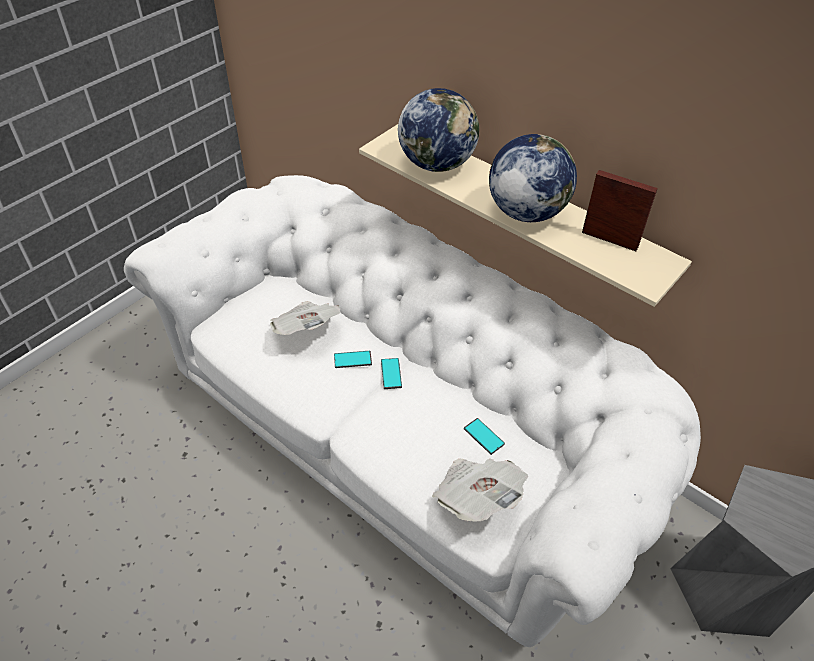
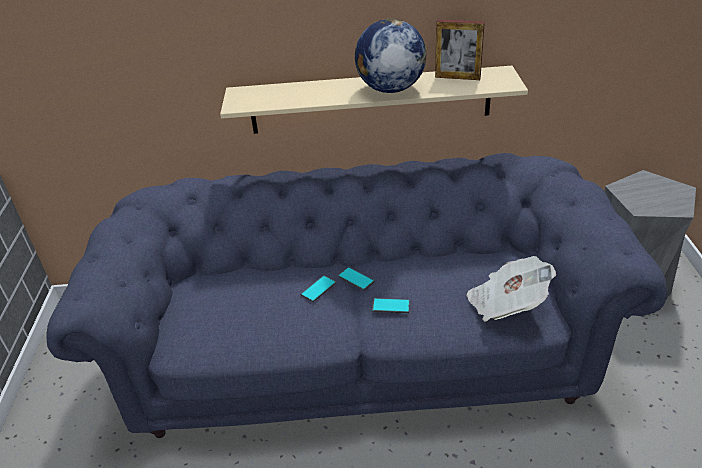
camera: 40 degrees left, 10 degrees down
white sofa [124,175,701,647] -> blue sofa [46,153,667,438]
newspaper [270,301,341,335] -> none
globe [398,88,479,172] -> none
phone [464,418,505,455] -> phone moved to [372,298,410,313]
picture frame [582,170,658,251] -> picture frame turned 150 degrees counterclockwise [435,19,485,80]

